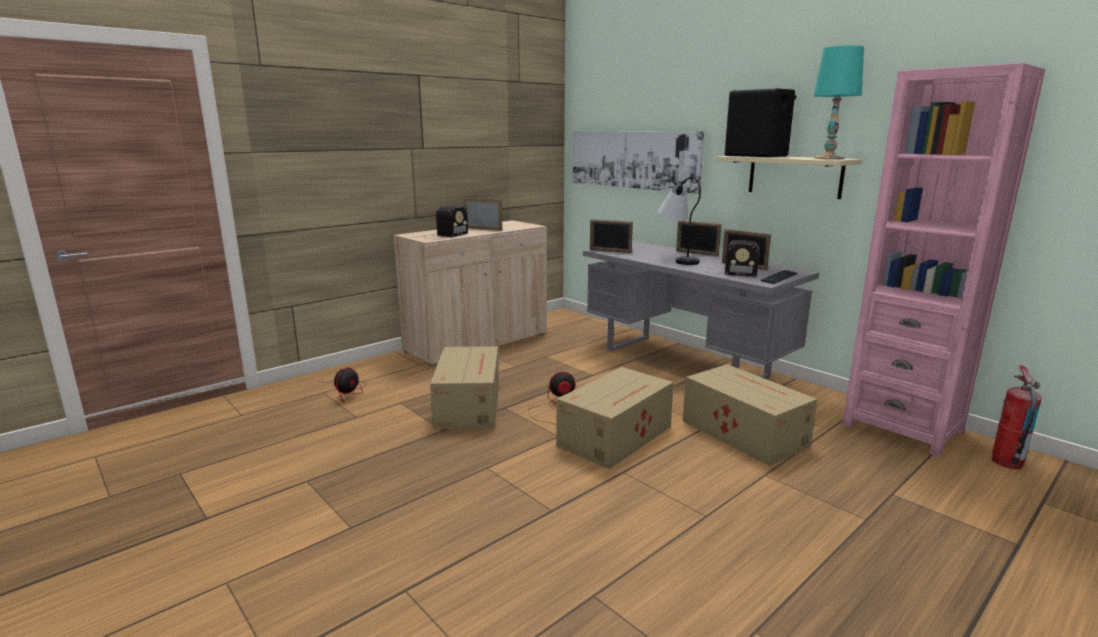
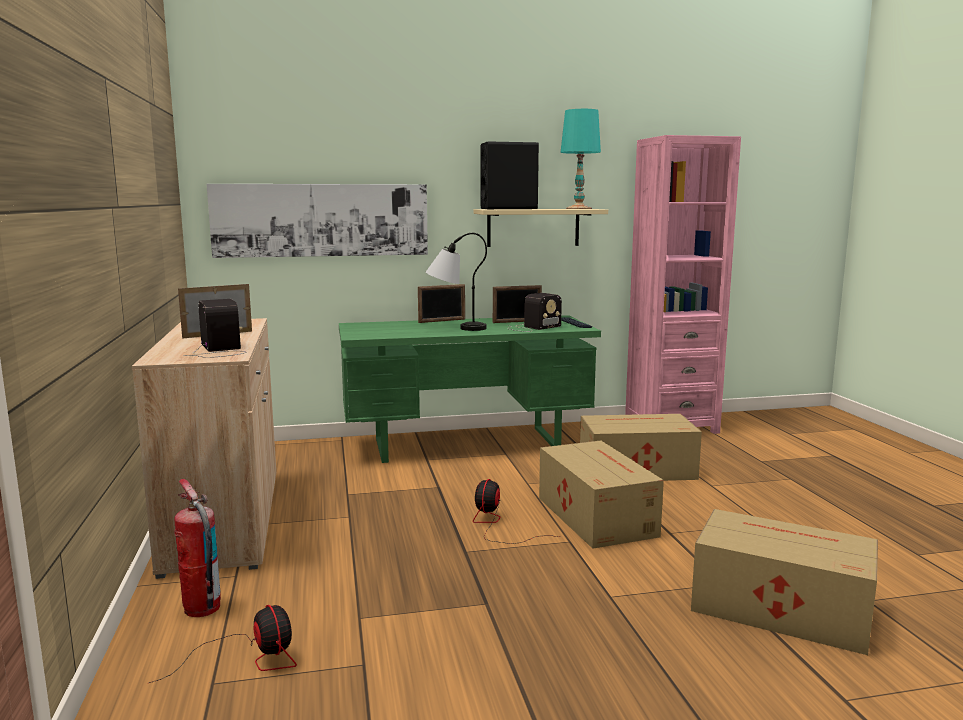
camera: 60 degrees left, 5 degrees down
cardboard box [430,346,499,429] -> cardboard box moved to [691,509,878,655]
grey desk [583,241,819,379] -> green desk [339,315,601,463]
picture frame [590,219,633,253] -> none
fire extinguisher [992,365,1042,469] -> fire extinguisher moved to [174,479,221,617]

